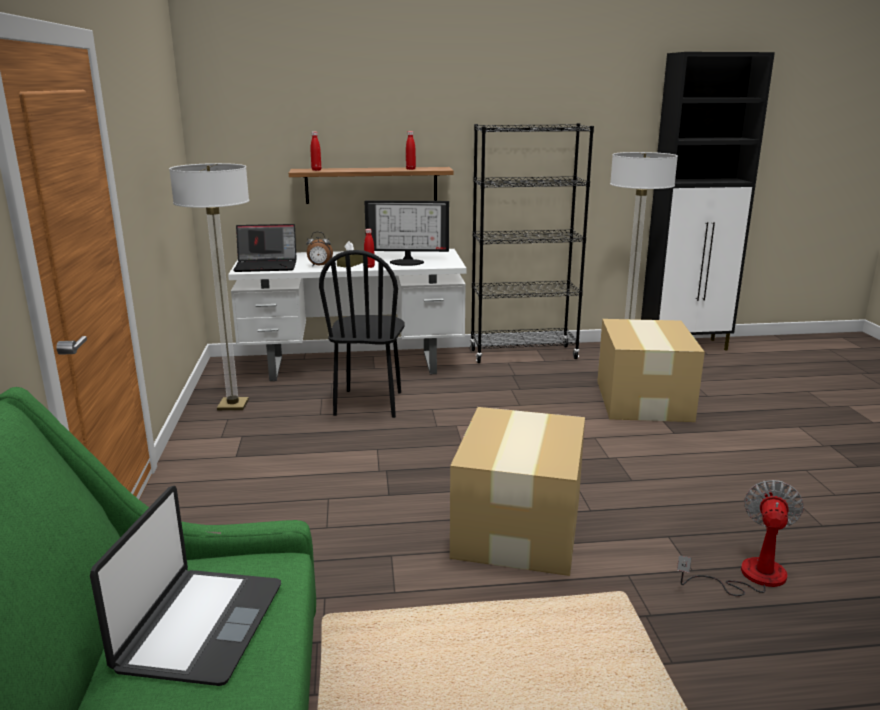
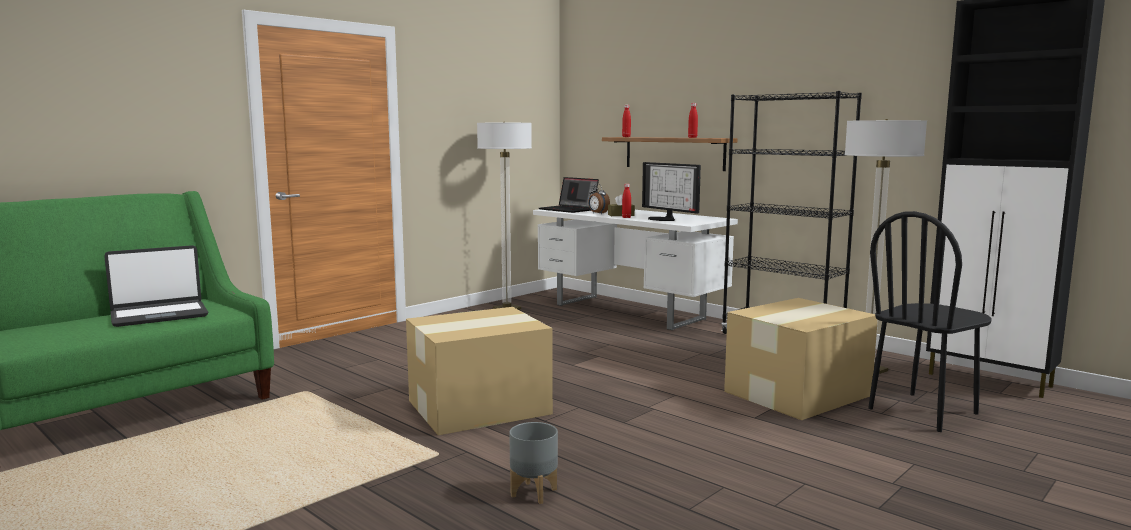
camera: 50 degrees right, 10 degrees down
black chair [319,250,405,418] -> black chair moved to [868,211,992,432]
fan [677,480,804,596] -> grey planter [509,422,558,504]

